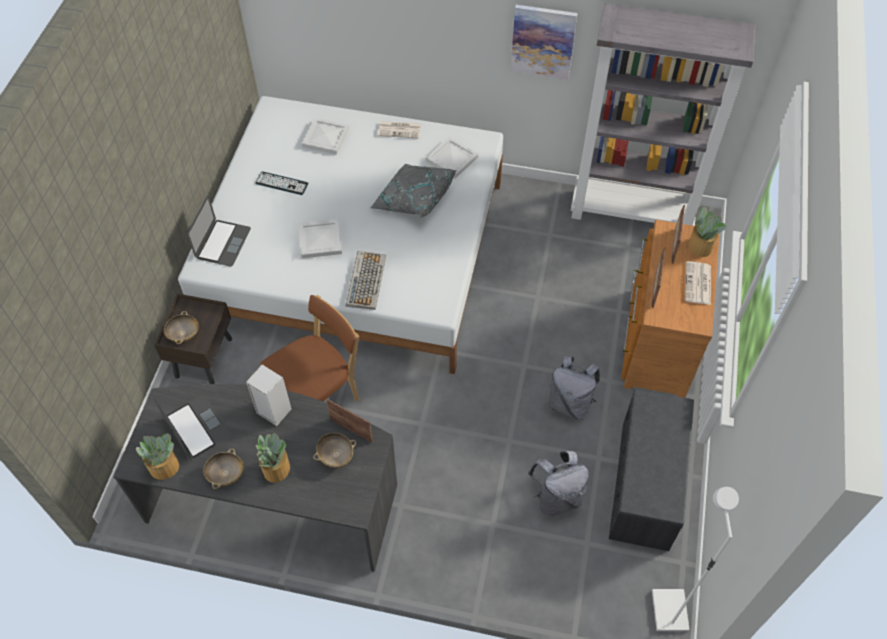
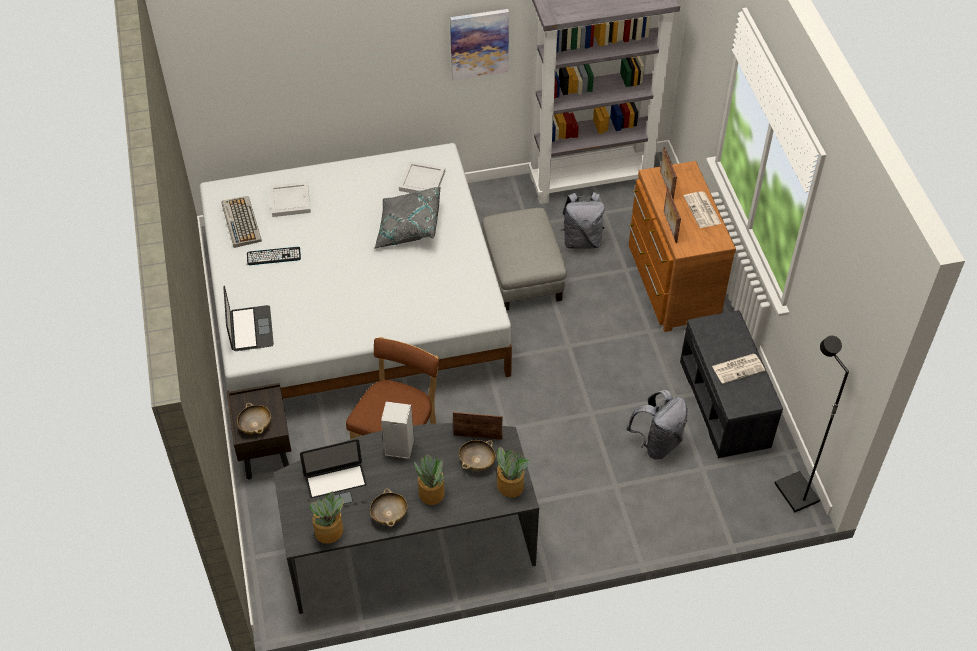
camera: 25 degrees left, 5 degrees down
laptop [153,394,231,459] -> laptop turned 135 degrees clockwise [300,439,371,507]
white tray [299,220,342,258] -> none
keyboard [346,251,386,310] -> keyboard moved to [221,196,262,248]
newspaper [378,121,421,139] -> newspaper moved to [712,354,765,384]
grey backpack [549,356,600,420] -> grey backpack moved to [561,192,605,249]
white floor lamp [652,487,739,631] -> black floor lamp [775,336,849,512]
potted plant [689,206,726,257] -> potted plant moved to [497,447,529,498]
none -> grey ottoman [482,208,567,310]

